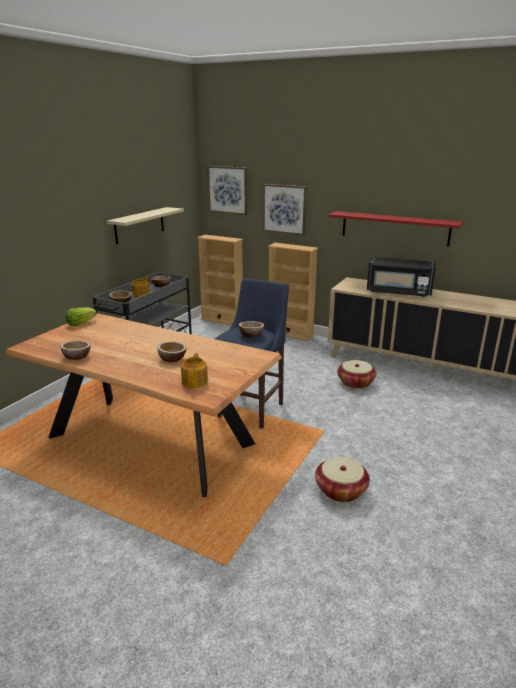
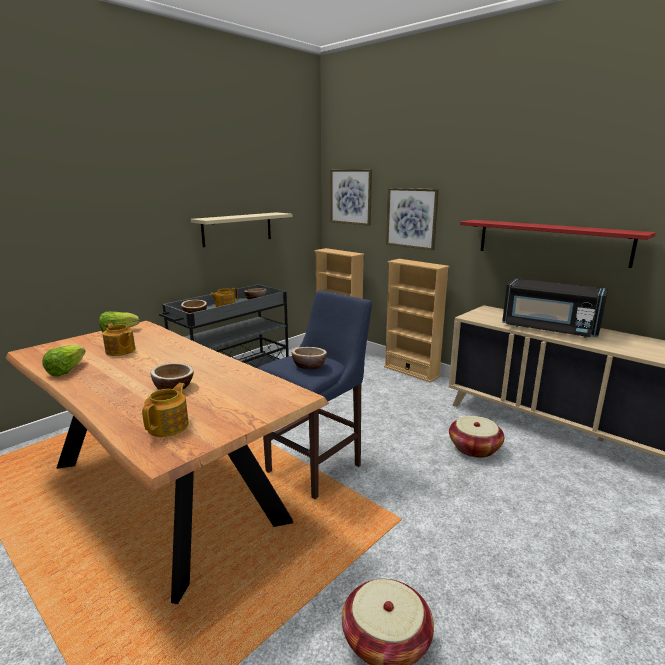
camera: 15 degrees right, 5 degrees down
bowl [60,341,91,360] -> lettuce [42,345,86,377]
none -> teapot [103,323,135,356]

